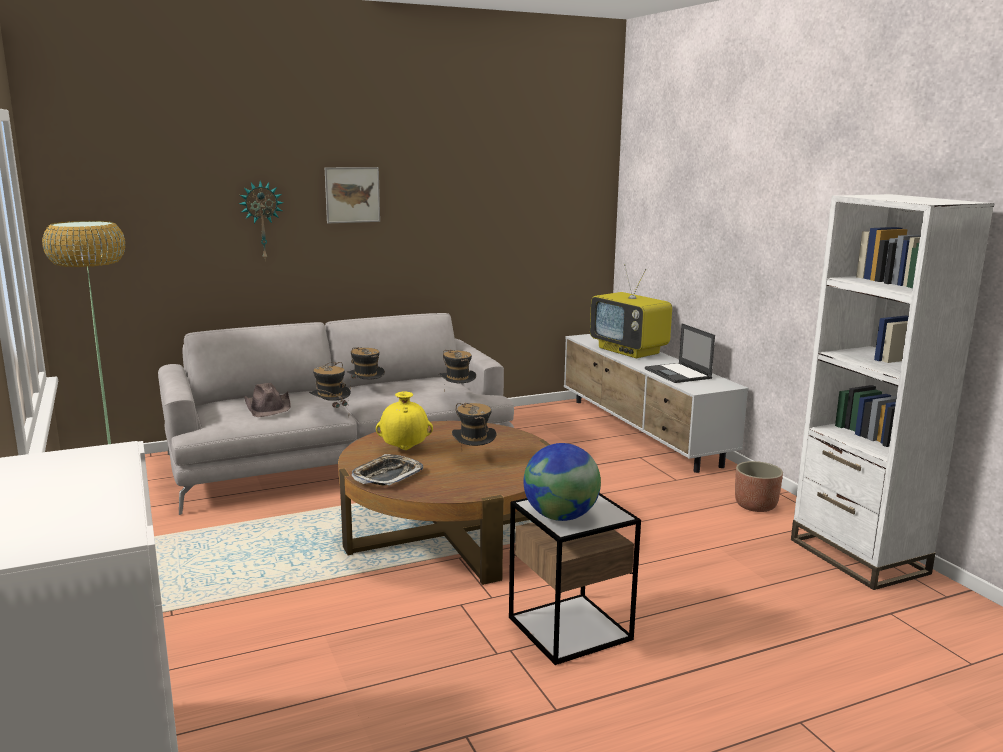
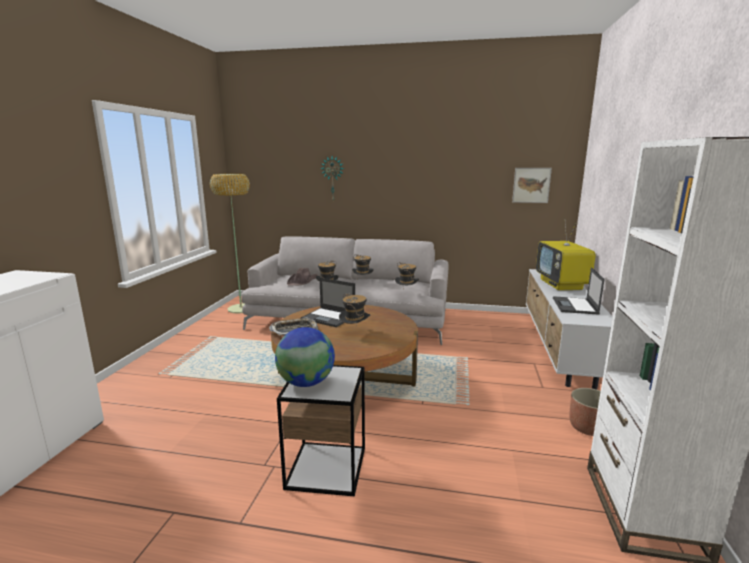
camera: 35 degrees right, 0 degrees up
picture [325,167,380,223] -> picture moved to [512,168,552,203]
yellow vase [376,392,433,450] -> laptop [301,278,355,327]

